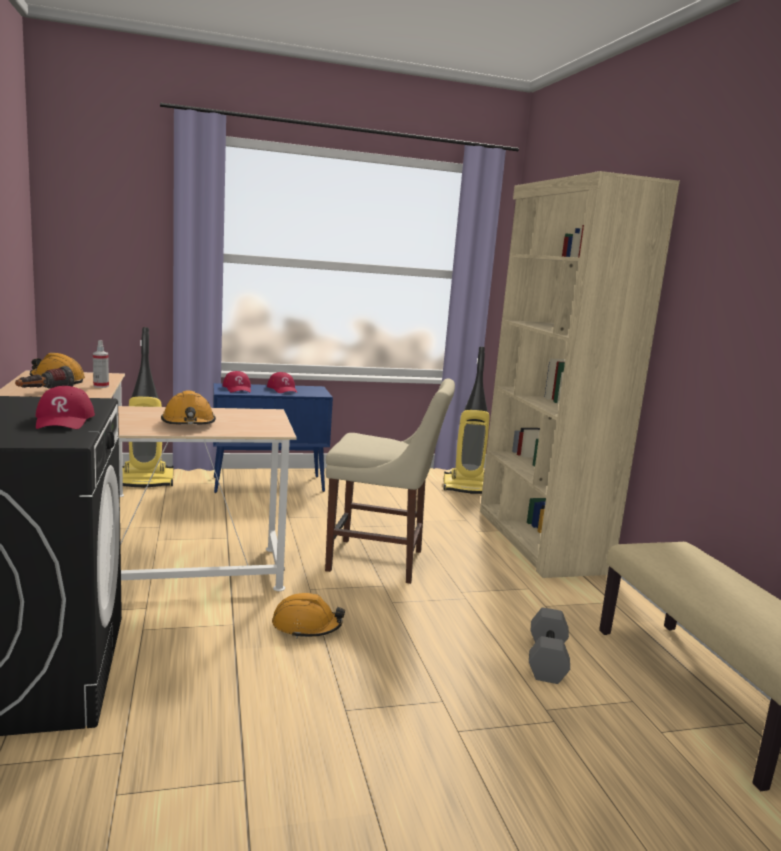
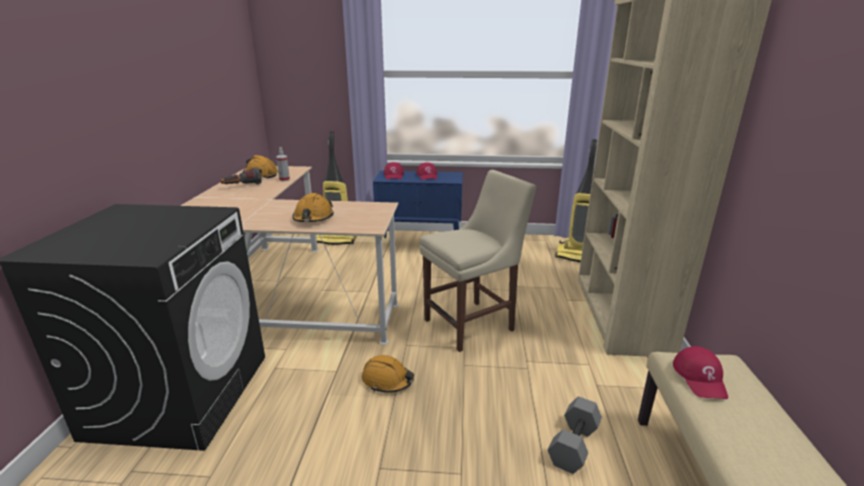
camera: 20 degrees right, 10 degrees up
red cap [36,386,95,429] -> red cap moved to [673,346,728,399]
beige chair [325,379,455,584] -> beige chair turned 60 degrees counterclockwise [420,170,536,352]

